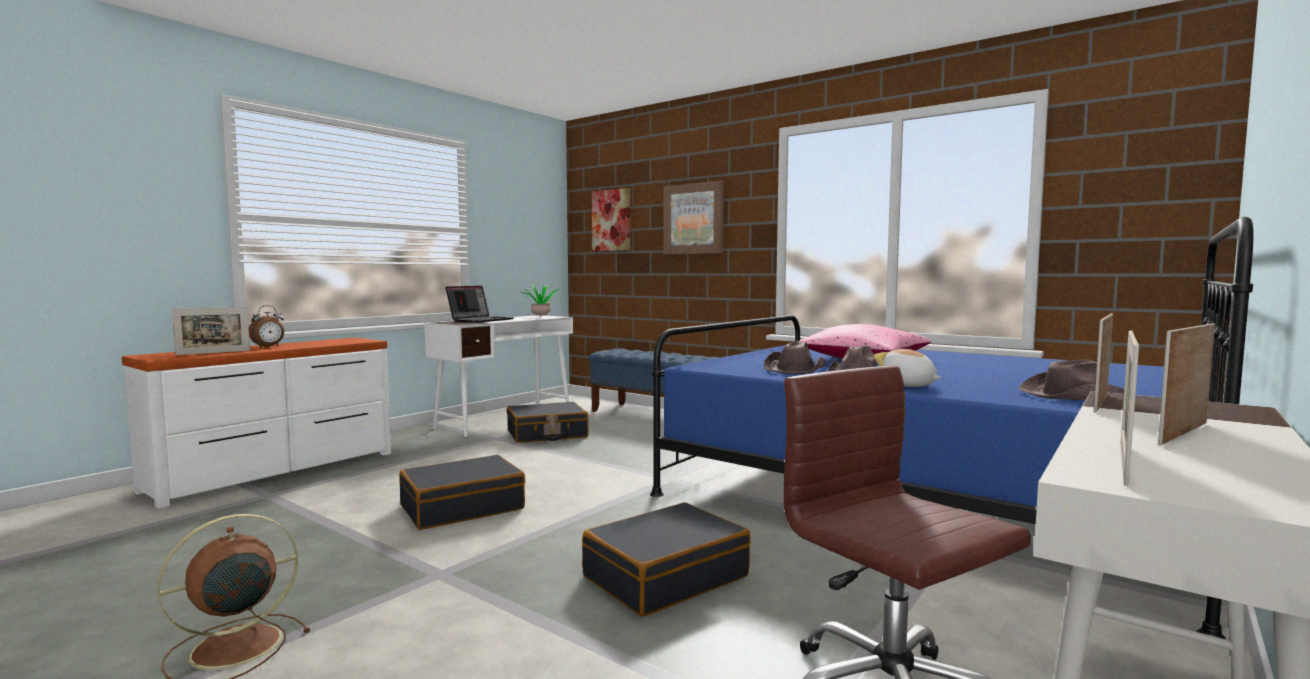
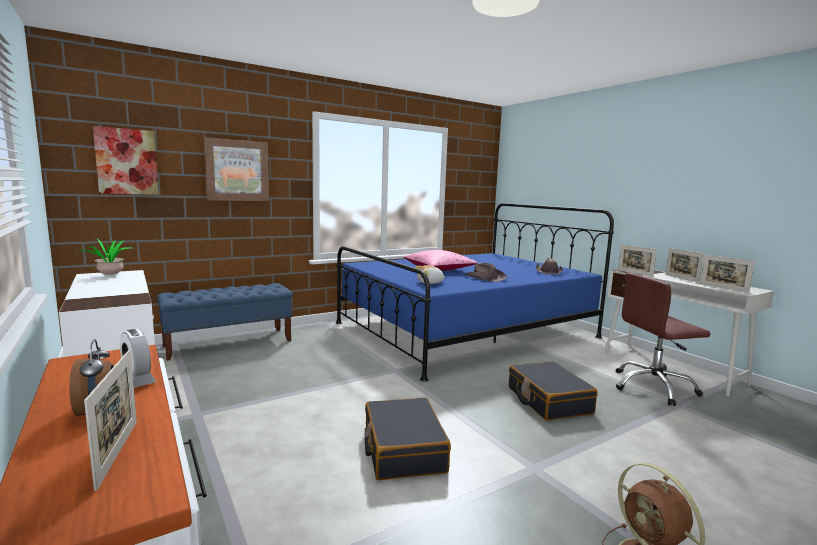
camera: 70 degrees left, 5 degrees up
laptop [445,286,514,322] -> none
black suitcase [507,402,588,443] -> none
brown hat [764,341,826,374] -> none
plush toy [873,349,941,387] -> plush toy moved to [415,265,446,284]
none -> alarm clock [120,329,156,388]

